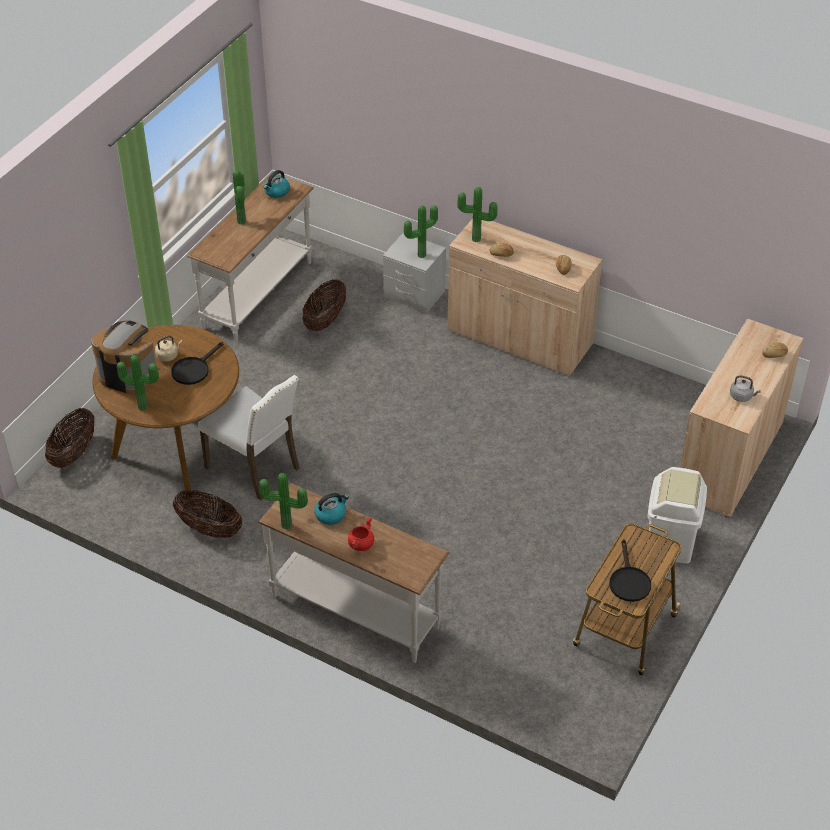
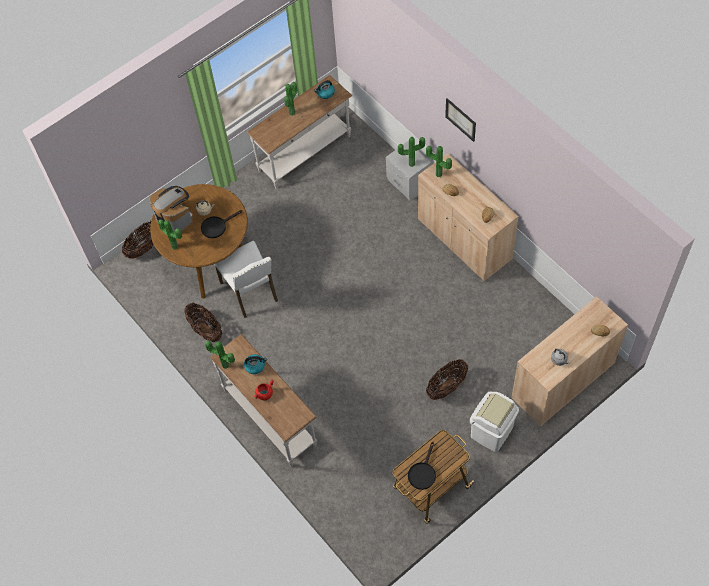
camera: 25 degrees right, 15 degrees up
basket [302,279,346,331] -> basket moved to [426,359,468,400]
none -> picture [445,98,476,142]

